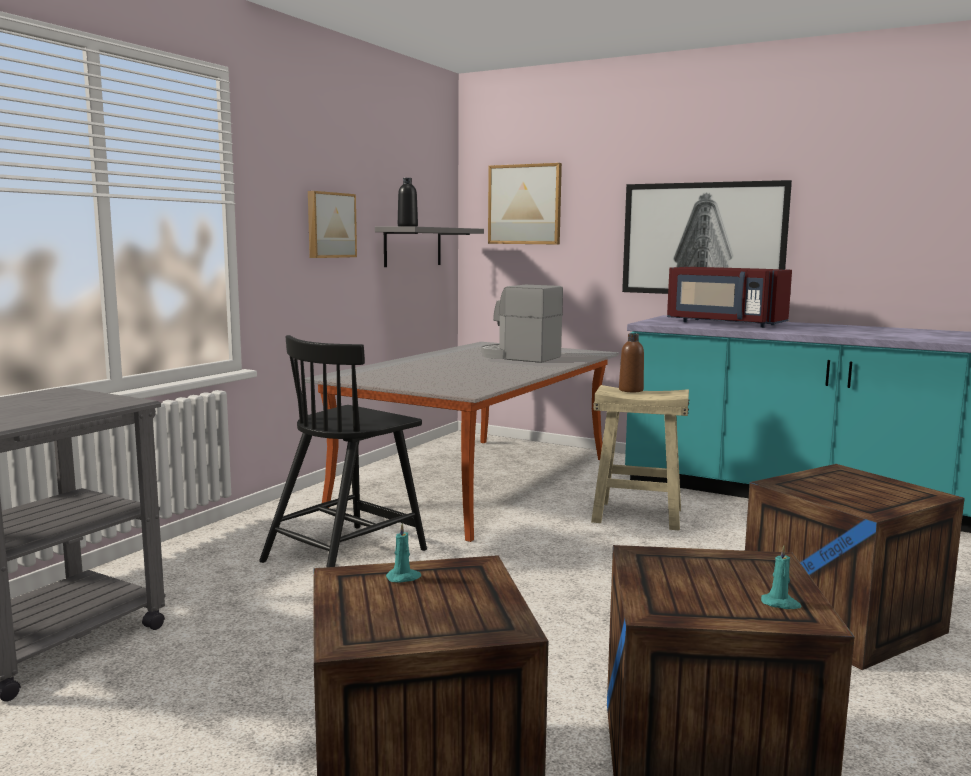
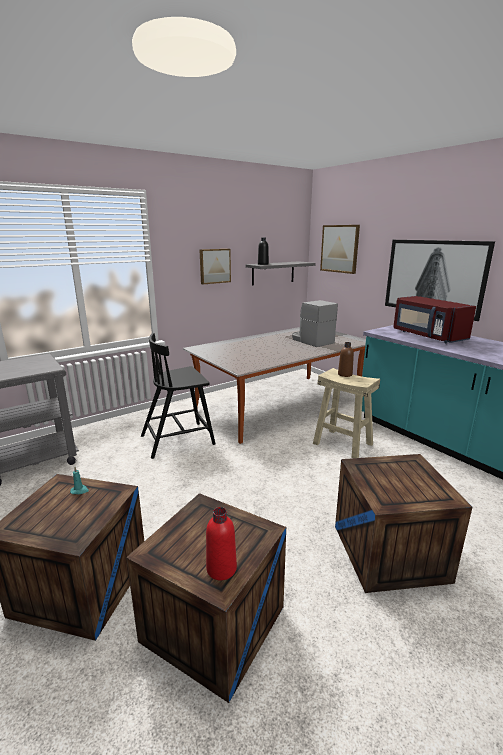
camera: 25 degrees right, 10 degrees up
turquoise candle [761,545,802,609] -> red bottle [206,507,237,580]

